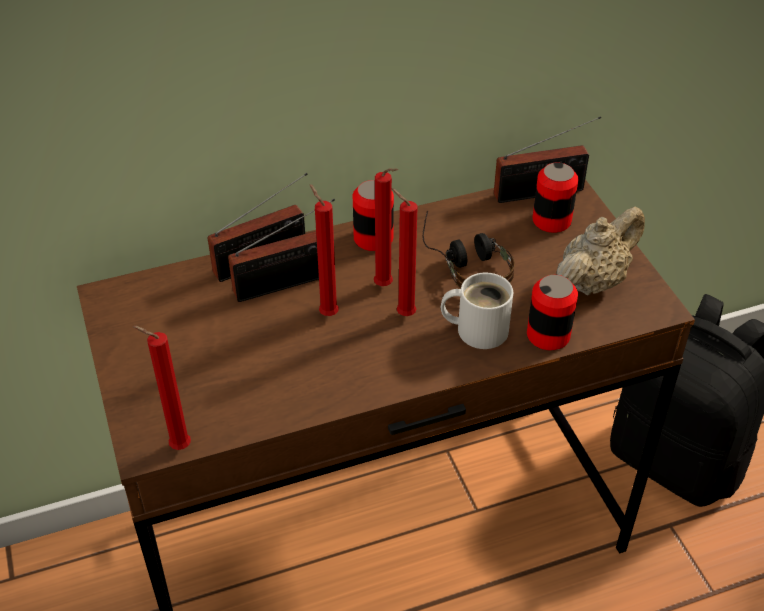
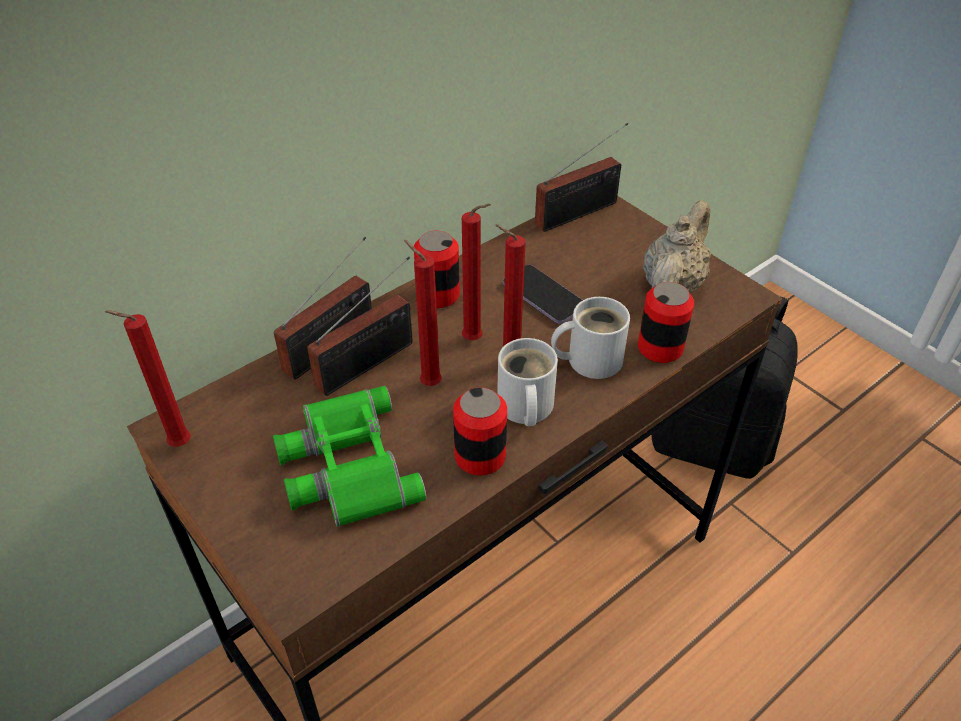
camera: 20 degrees left, 0 degrees up
red candle [133,326,191,450] -> red candle moved to [104,310,191,447]
headphones [422,211,515,288] -> phone [503,265,583,324]
can [532,163,578,233] -> can moved to [453,388,507,475]
none -> green binoculars [273,386,426,527]
none -> white mug [497,338,558,426]

